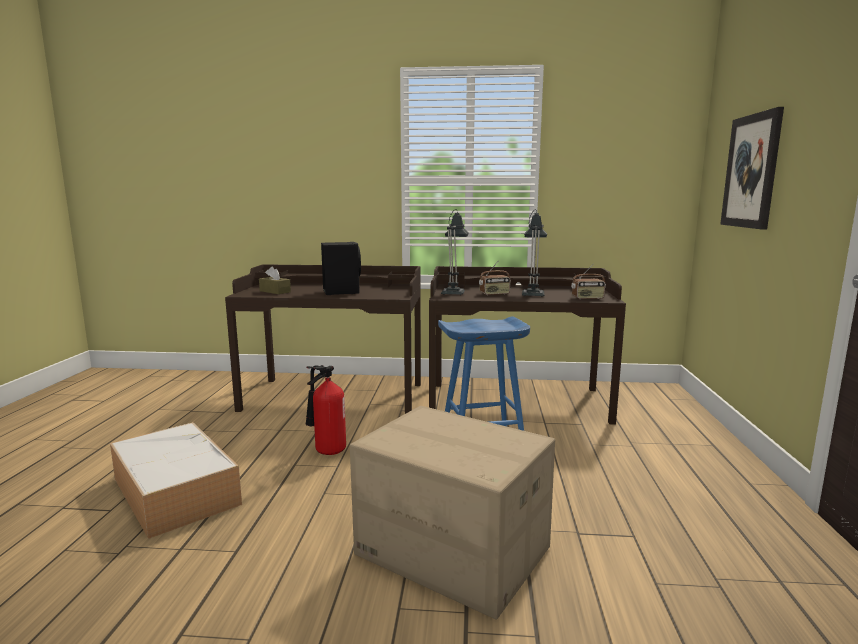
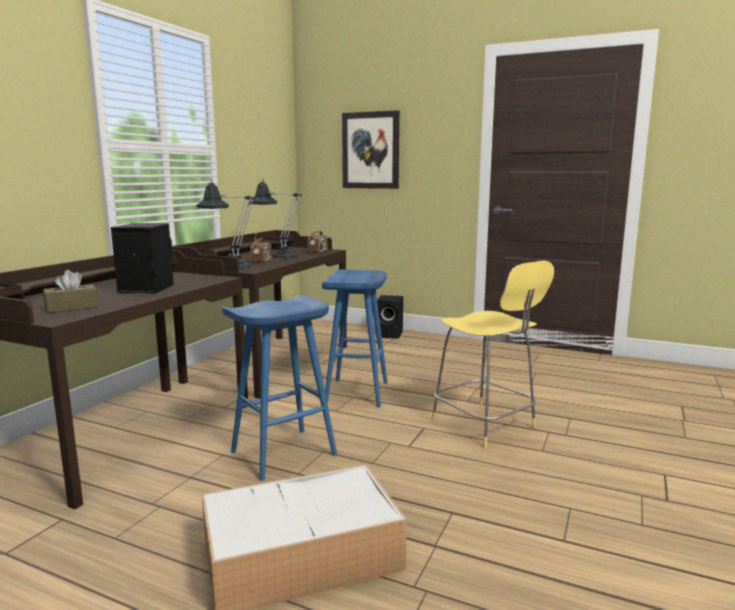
camera: 70 degrees left, 0 degrees up
fire extinguisher [305,365,346,455] -> blue stool [222,295,337,481]
cardboard box [350,406,555,620] -> yellow stool [431,261,554,448]
none -> black speaker [376,295,403,338]

